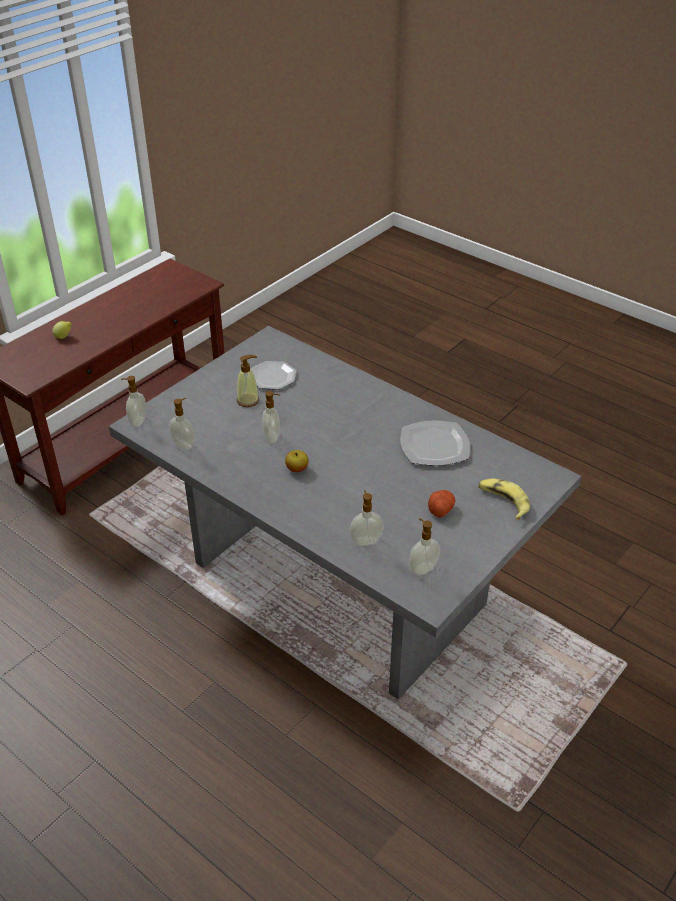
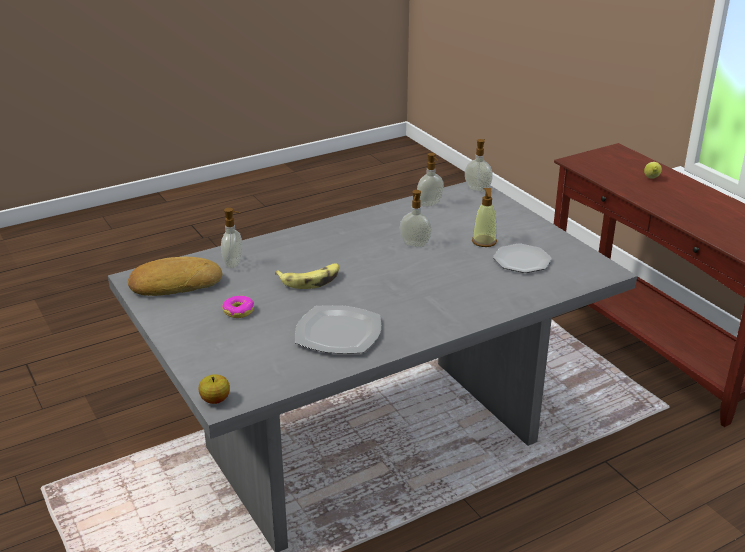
camera: 110 degrees right, 10 degrees down
apple [285,450,308,472] -> apple moved to [198,374,230,404]
soap dispenser [409,518,440,575] -> bread [128,257,222,296]
potato [428,490,455,518] -> donut [222,296,254,318]
banana [478,478,530,520] -> banana moved to [275,263,339,289]

